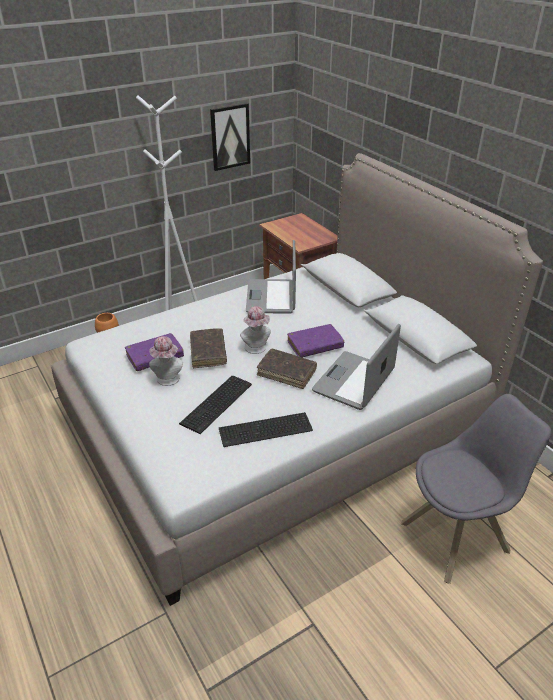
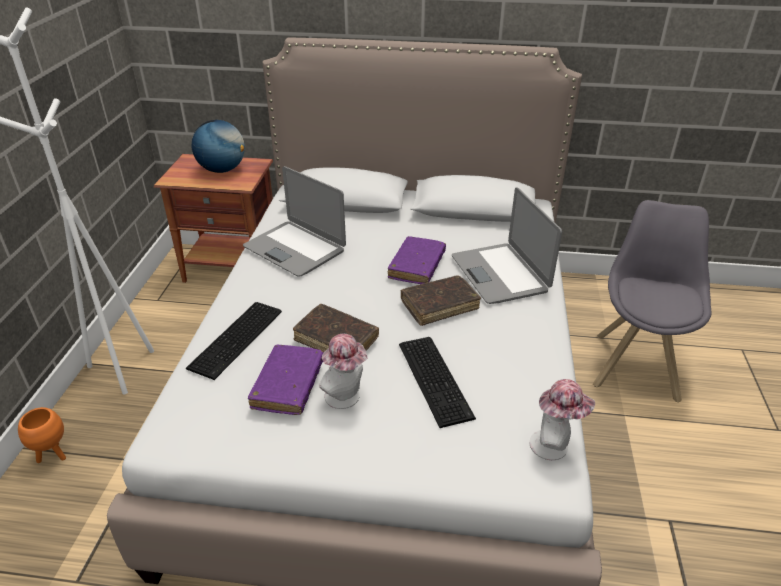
camera: 50 degrees left, 0 degrees up
picture [210,103,250,171] -> none
keyboard [219,412,313,447] -> keyboard moved to [186,302,282,380]
hat [240,306,271,354] -> hat moved to [529,379,595,460]
none -> globe [191,120,245,173]

